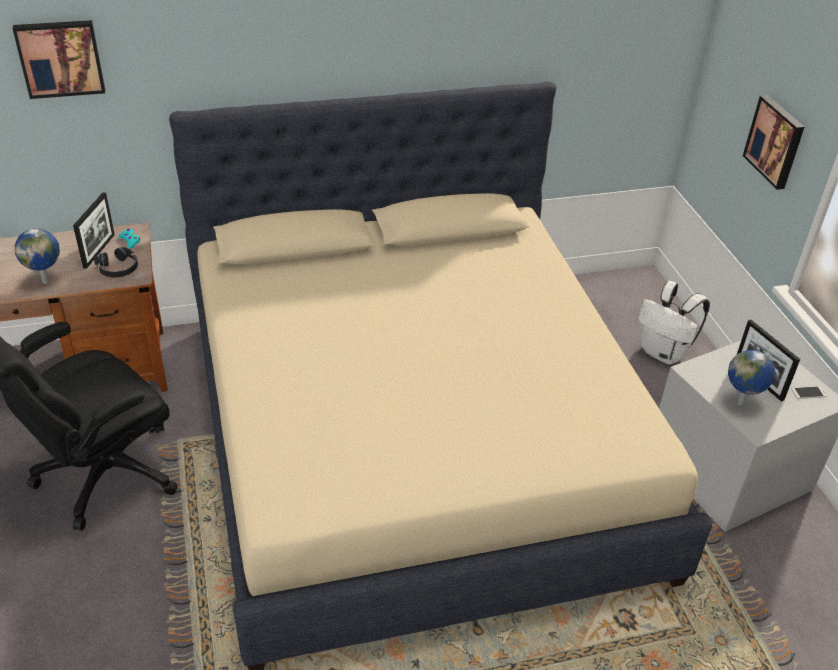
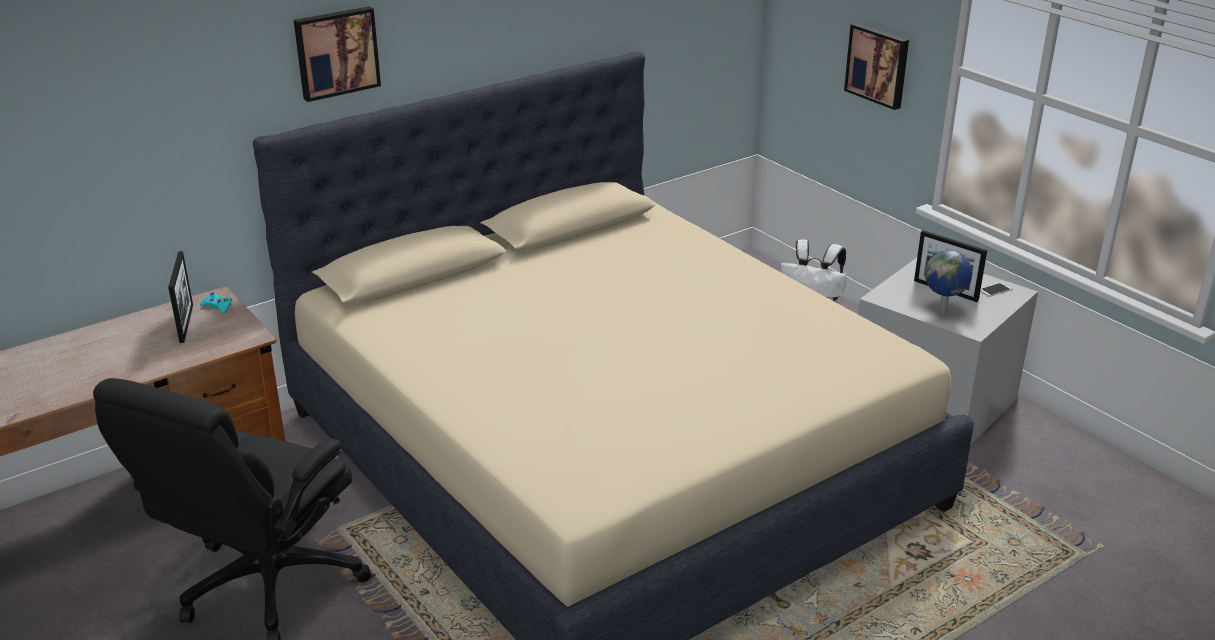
camera: 20 degrees left, 10 degrees down
picture [13,20,105,99] -> picture moved to [294,6,381,102]
globe [15,228,60,284] -> none
black headphones [94,247,138,277] -> none

